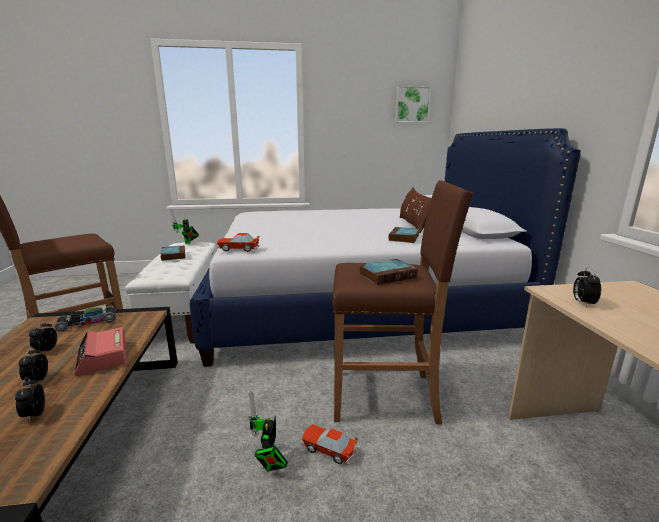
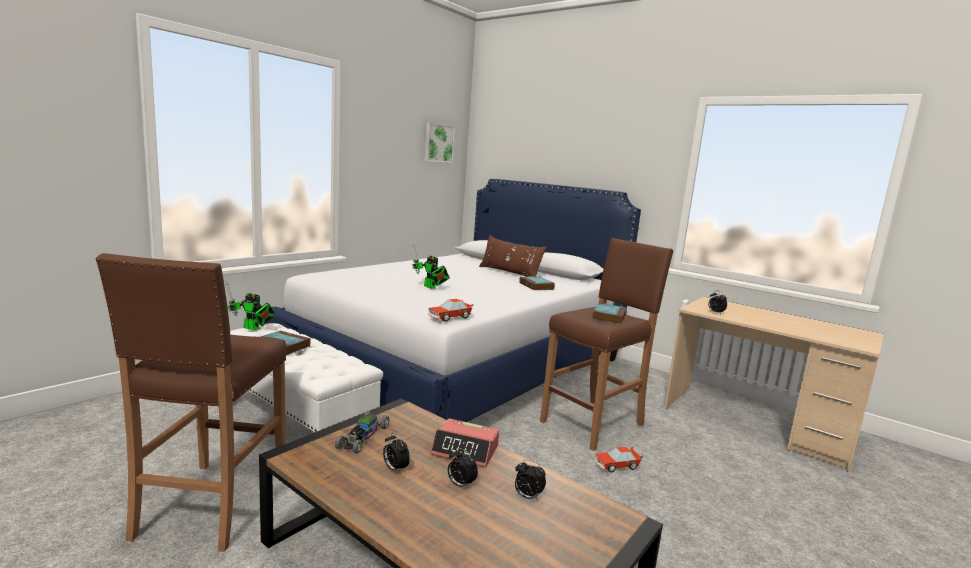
camera: 45 degrees left, 5 degrees down
toy robot [248,391,288,471] -> toy robot moved to [412,243,450,289]

